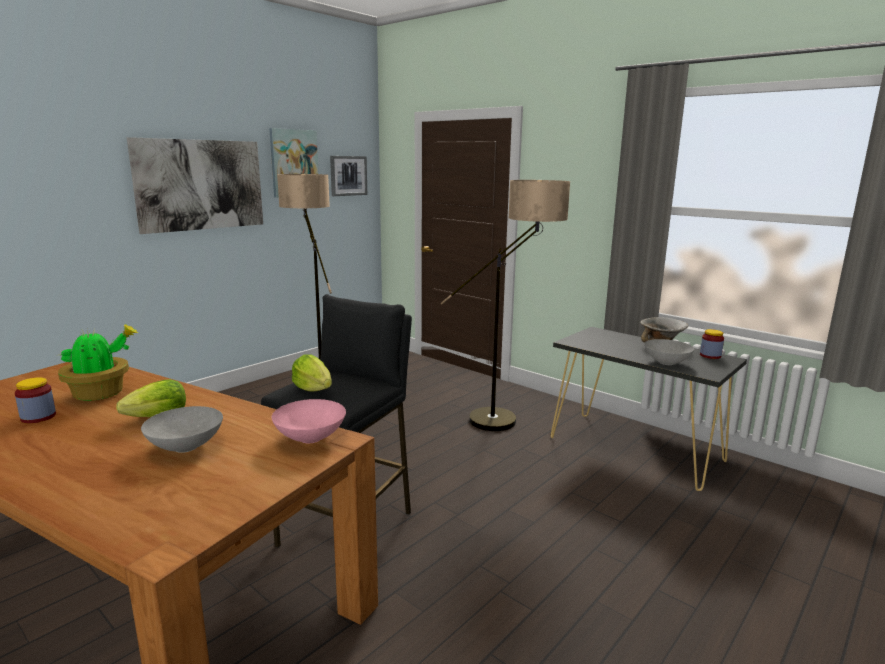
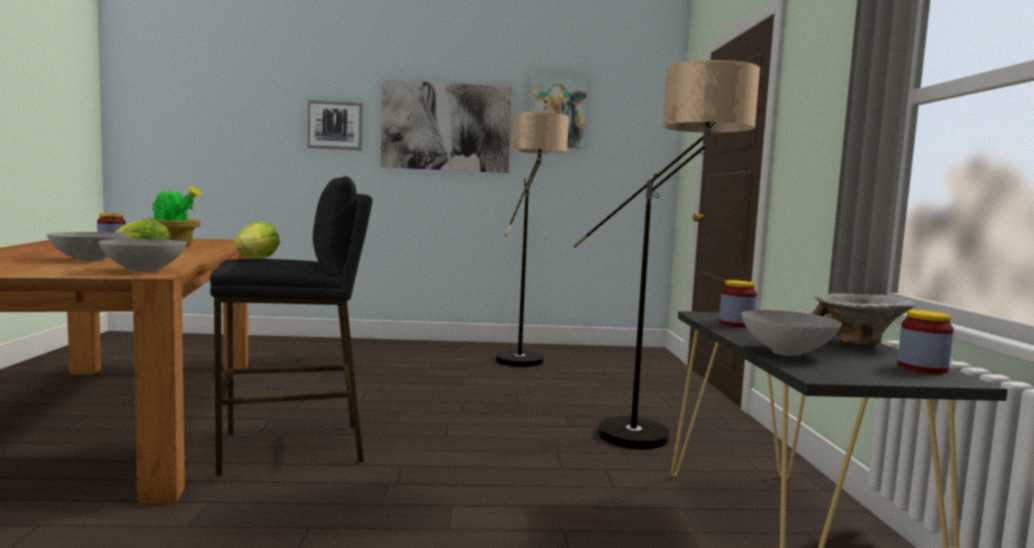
camera: 45 degrees right, 10 degrees down
pink bowl [272,399,346,443] -> grey bowl [98,239,187,272]
picture [330,156,367,196] -> picture moved to [307,100,363,150]
none -> jar [719,280,757,327]

